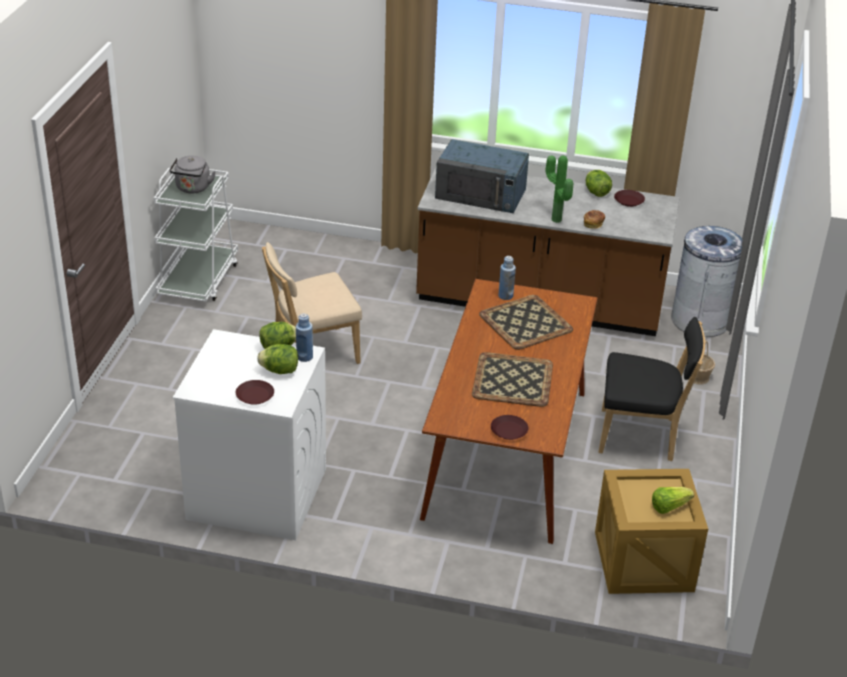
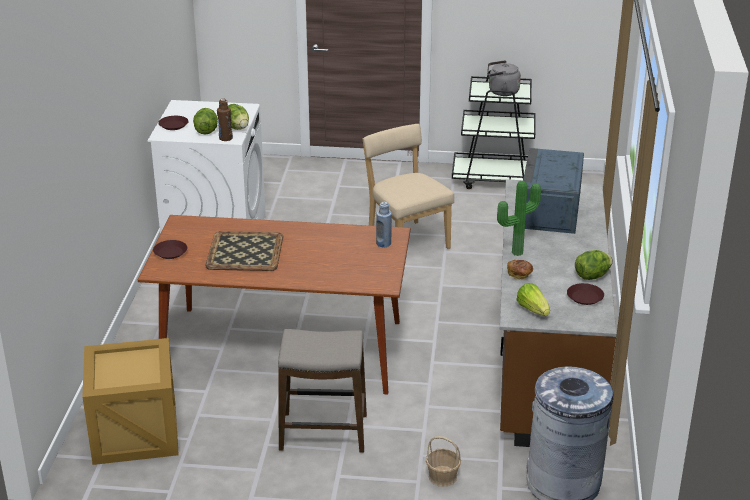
camera: 85 degrees right, 5 degrees down
white cart [154,168,238,302] -> black cart [452,70,535,189]
blue bottle [296,313,313,362] -> brown bottle [217,99,233,141]
tray [479,295,573,350] -> none
black chair [598,317,705,461] -> stool [278,329,367,453]
lettuce [652,487,694,514] -> lettuce moved to [516,283,550,316]

